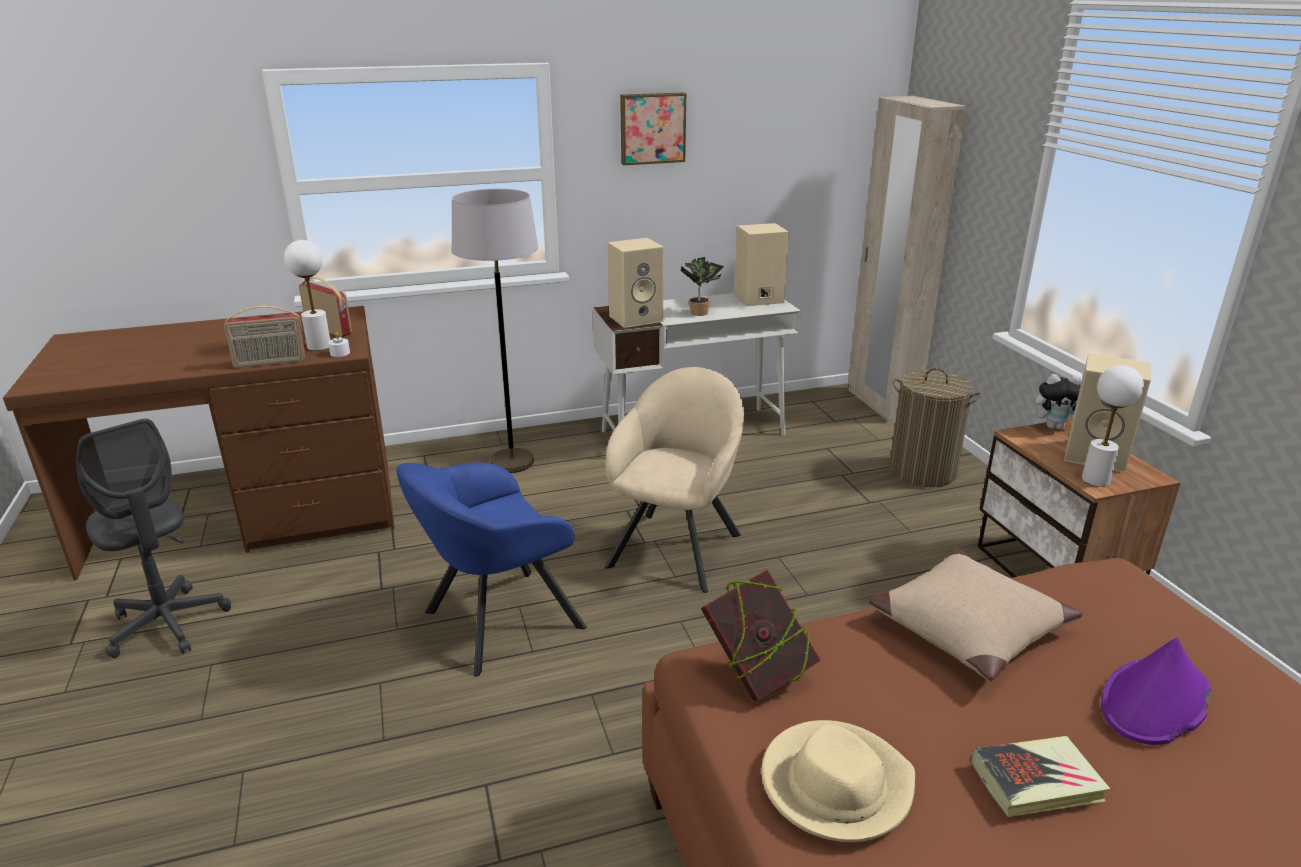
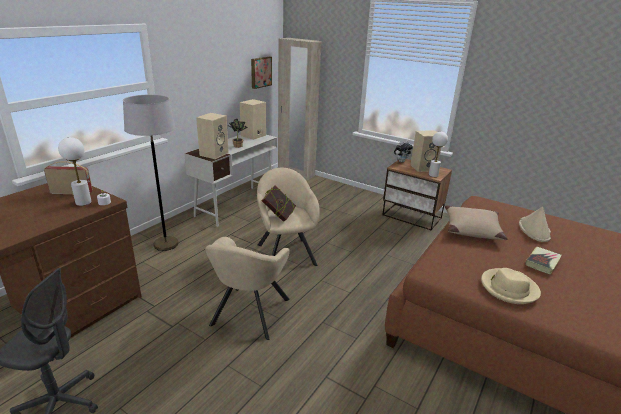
camera: 40 degrees left, 0 degrees up
radio [224,306,306,368] -> none
blue armchair [396,463,587,677] -> beige armchair [205,237,290,340]
picture [620,93,686,165] -> picture moved to [251,57,272,89]
book [701,570,821,701] -> book moved to [262,186,296,222]
laundry basket [889,368,981,487] -> none
purple hat [1101,638,1211,745] -> beige hat [519,207,551,242]

